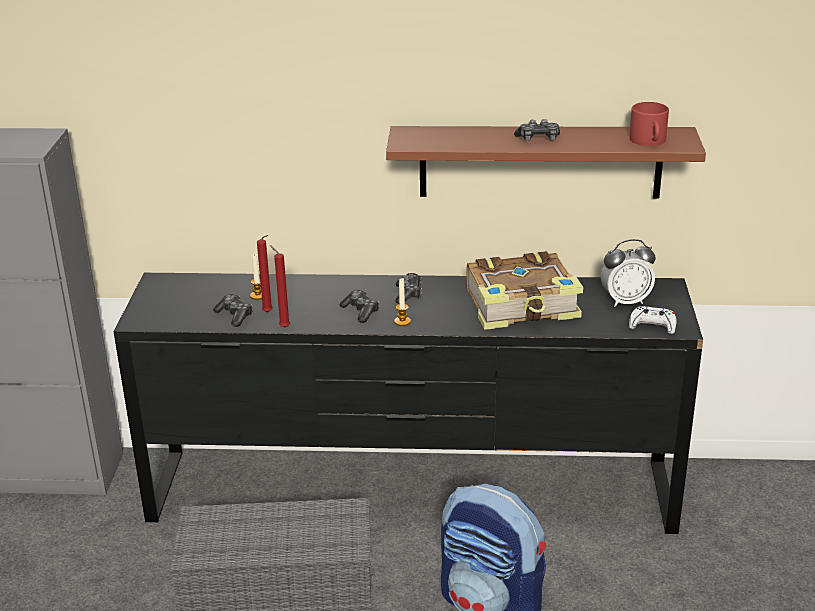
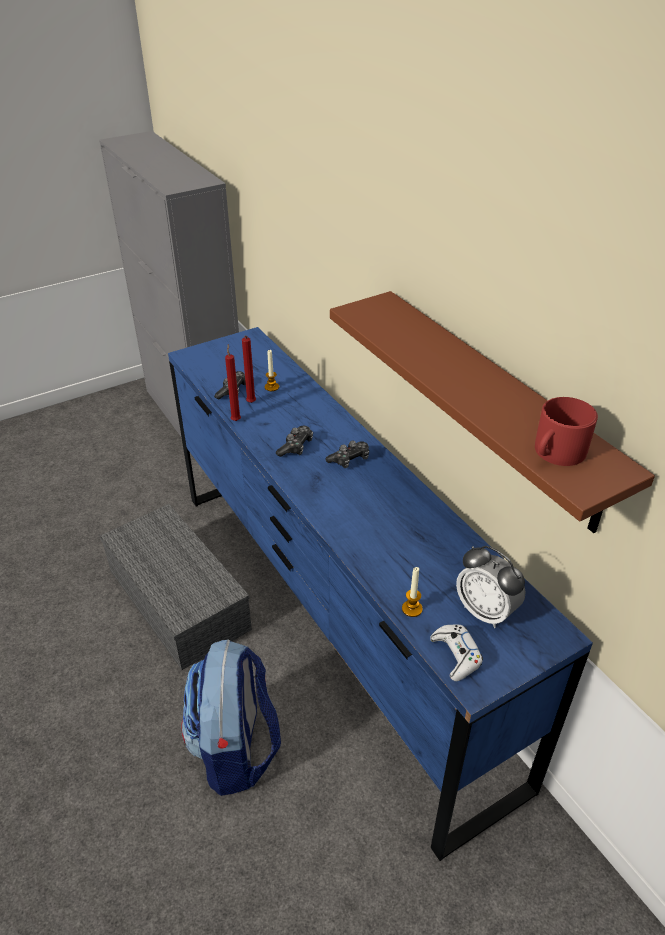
camera: 55 degrees right, 10 degrees up
black dresser [113,273,703,534] -> blue dresser [168,327,593,861]
candle [394,278,411,326] -> candle moved to [402,567,423,617]
book [466,251,583,330] -> none
game controller [514,119,560,141] -> none

